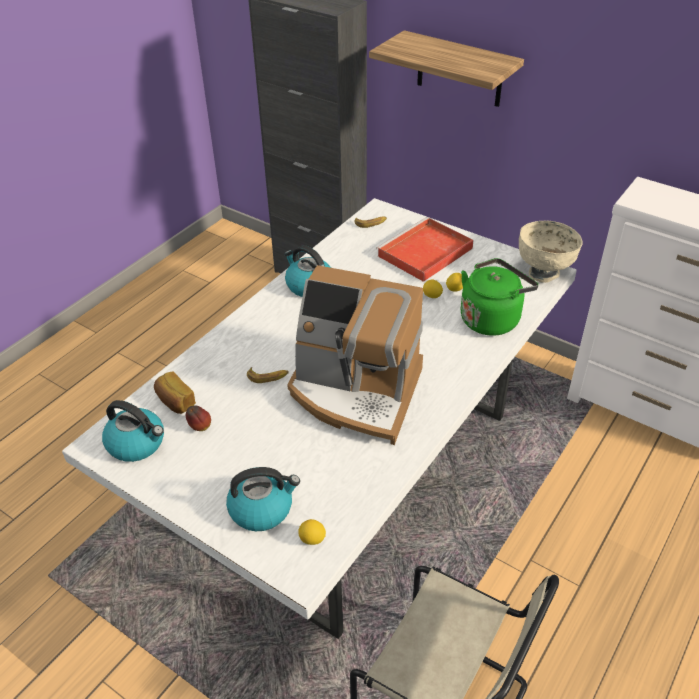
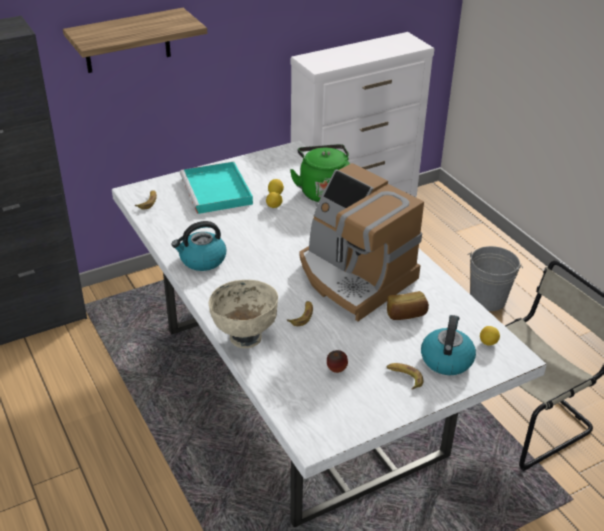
camera: 65 degrees left, 5 degrees down
kettle [102,400,164,462] -> none
bread [154,371,196,414] -> bread moved to [387,291,429,320]
coffee machine [287,265,423,445] -> coffee machine turned 90 degrees clockwise [299,163,424,321]
red tray [376,217,474,282] -> turquoise tray [180,162,253,214]
beige bowl [519,221,582,283] -> beige bowl moved to [209,280,278,348]
none -> banana [387,363,423,390]
none -> grey bucket [468,246,523,311]

